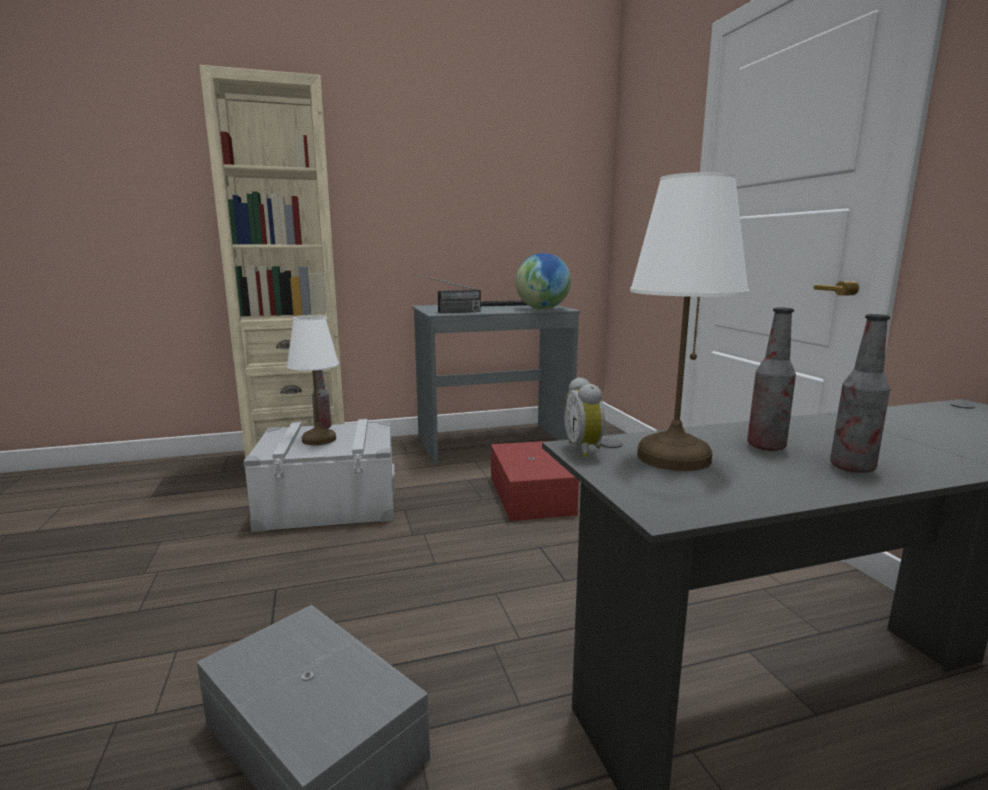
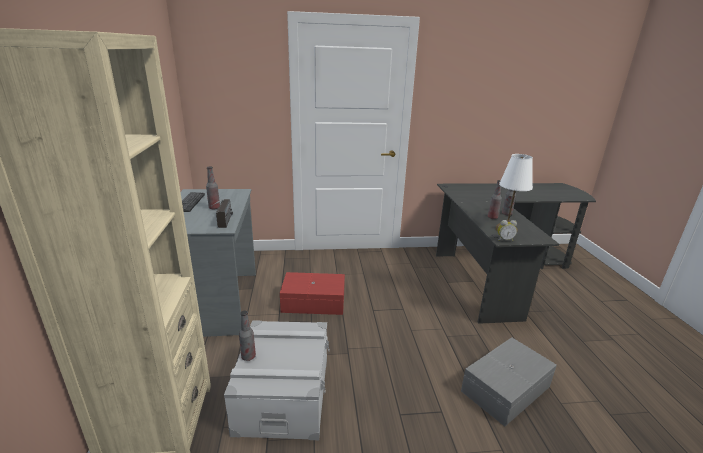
camera: 80 degrees left, 10 degrees up
white table lamp [287,315,339,445] -> none
globe [516,253,571,309] -> none
none -> bottle [206,166,220,210]

